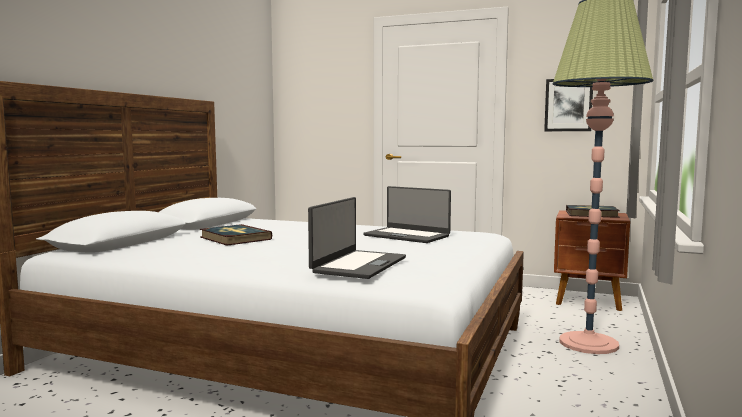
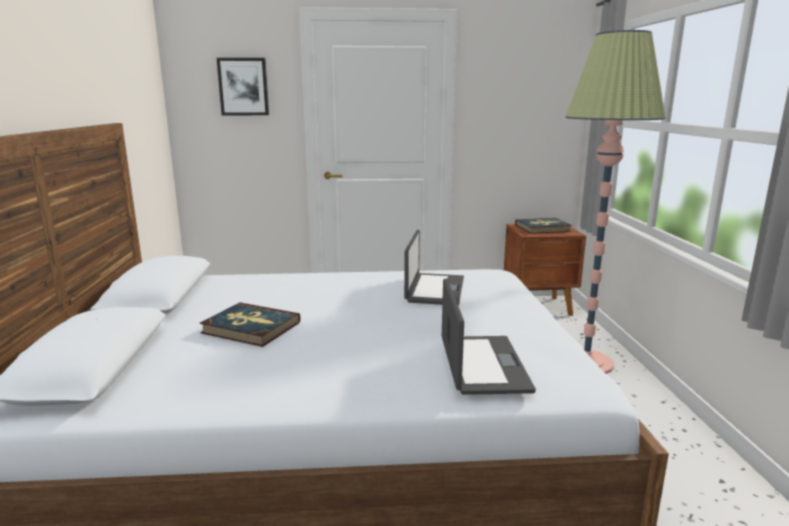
camera: 25 degrees left, 10 degrees up
laptop [363,186,451,243] -> laptop turned 90 degrees counterclockwise [404,230,464,305]
picture [544,79,593,131] -> picture moved to [217,58,269,115]

